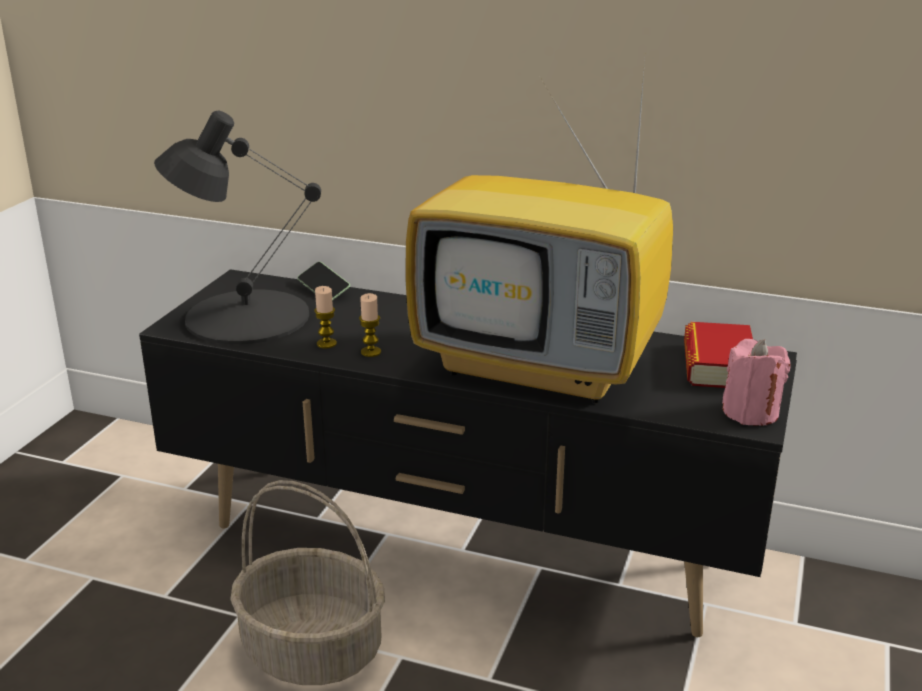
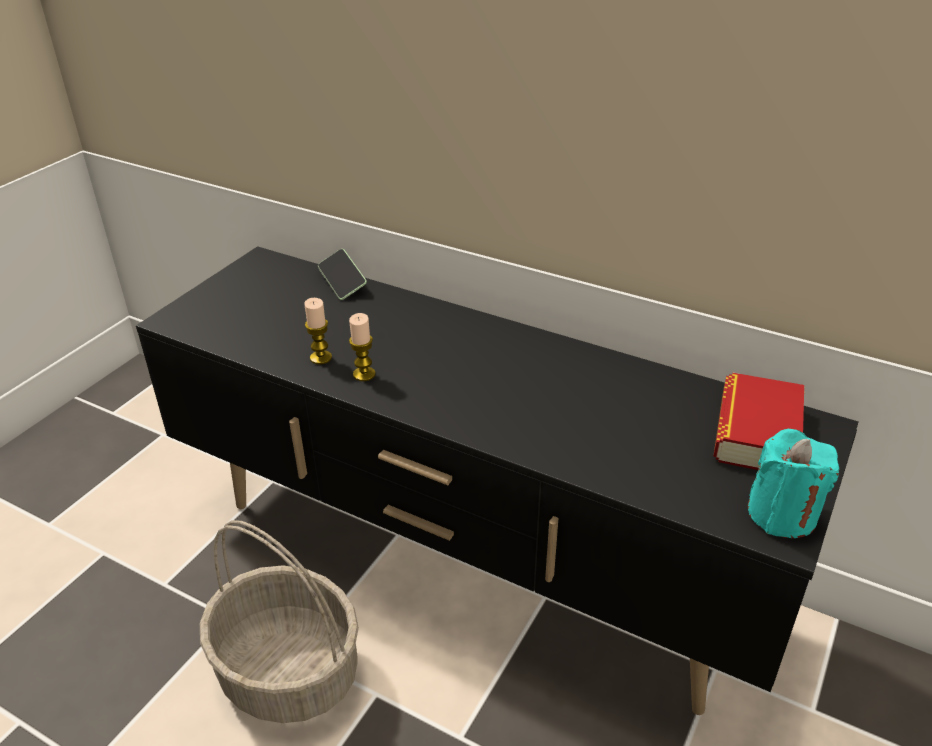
camera: 10 degrees right, 10 degrees up
black table lamp [154,111,321,344] -> none
television [405,60,673,403] -> none
pink candle [722,339,791,426] -> turquoise candle [748,429,839,538]

